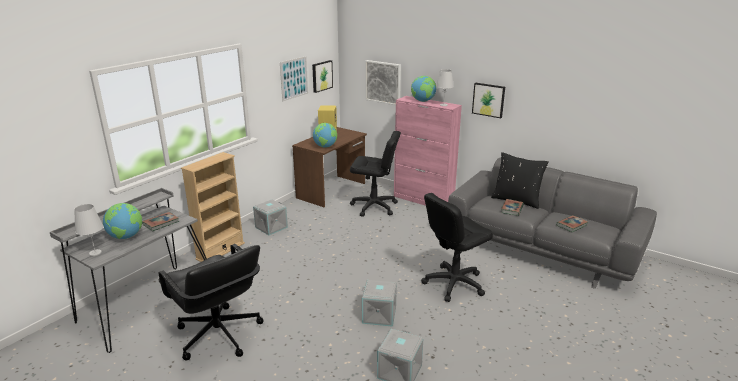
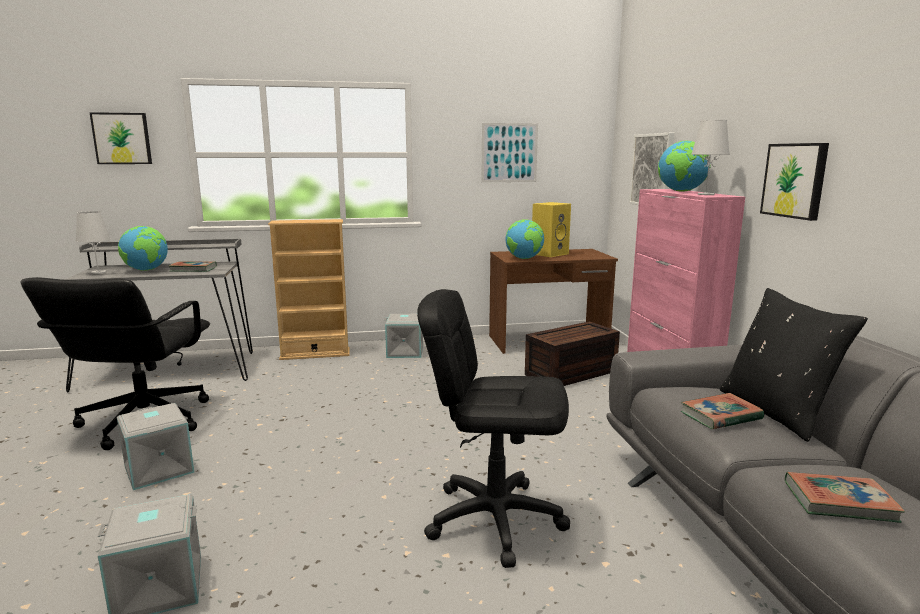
camera: 45 degrees right, 10 degrees down
picture [312,60,333,93] -> picture moved to [89,112,152,164]
black office chair [350,131,401,217] -> brown storage box [525,322,620,386]
grey storage box [362,280,397,327] -> grey storage box moved to [117,403,194,490]

